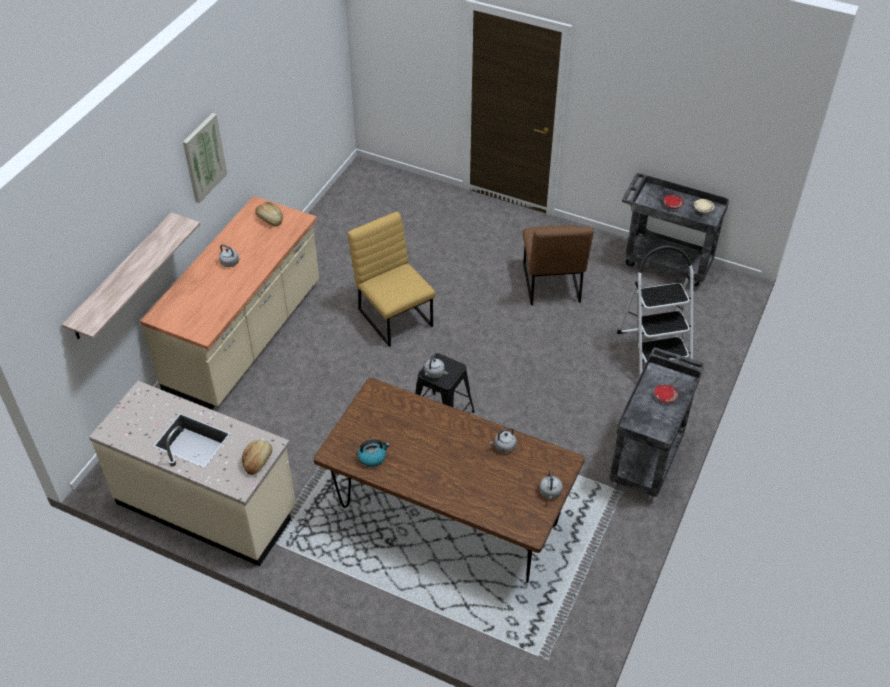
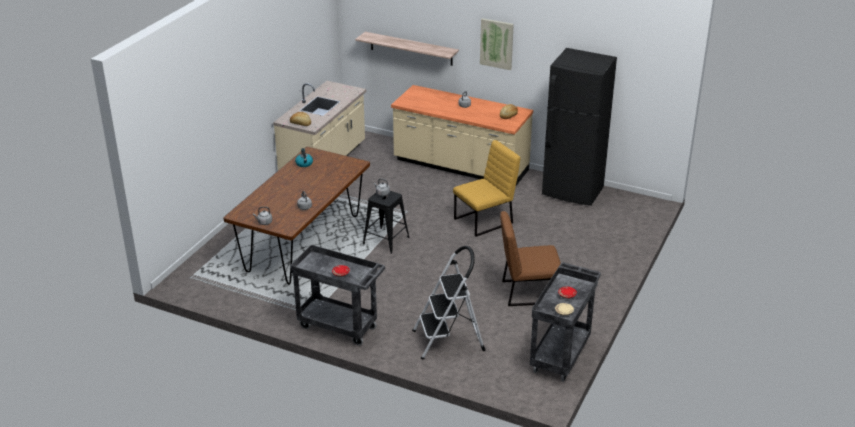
camera: 90 degrees right, 15 degrees down
none -> black fridge [542,48,617,206]

